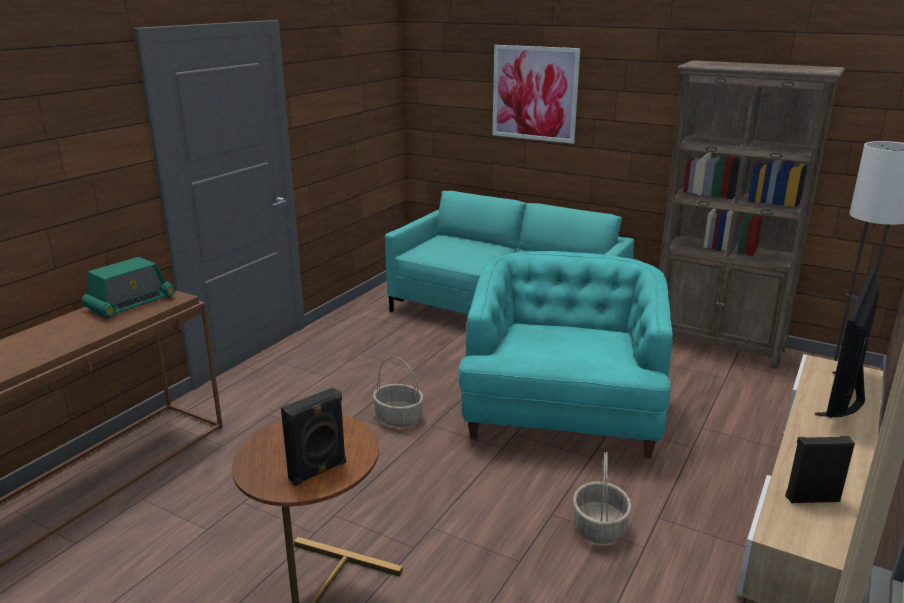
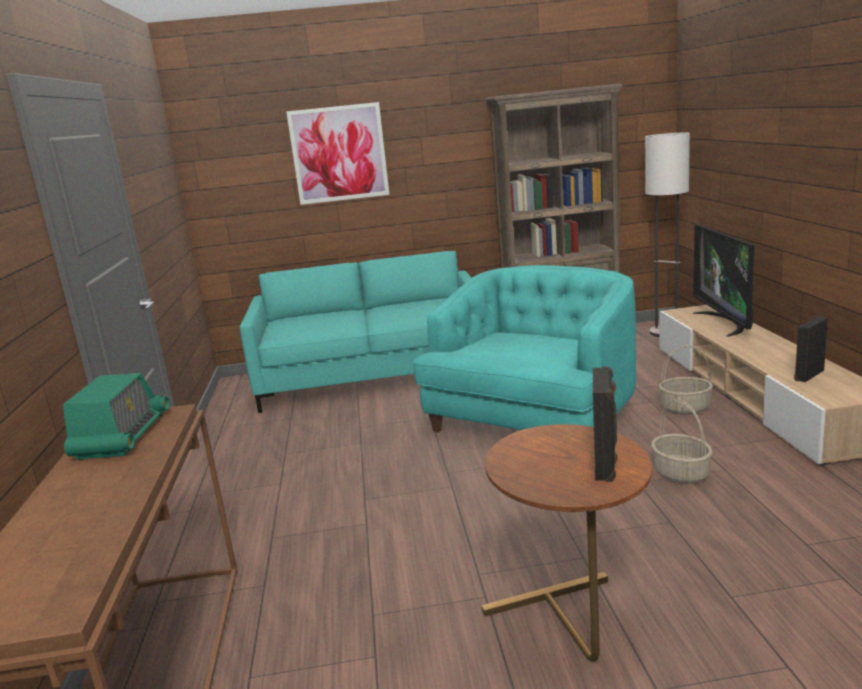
camera: 35 degrees left, 5 degrees down
basket [373,357,424,427] -> basket moved to [659,345,713,415]
turquoise armchair [458,251,673,458] -> turquoise armchair turned 60 degrees clockwise [413,265,636,433]

